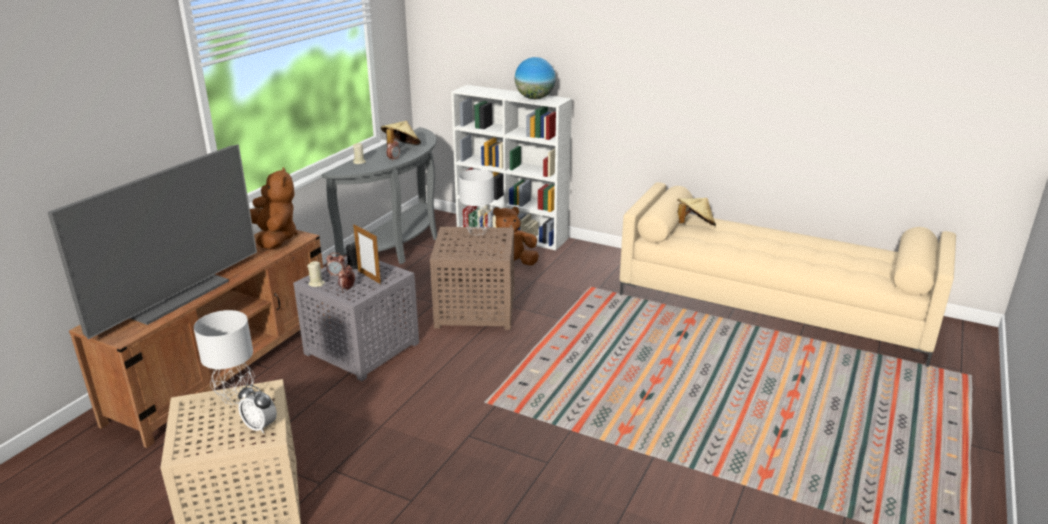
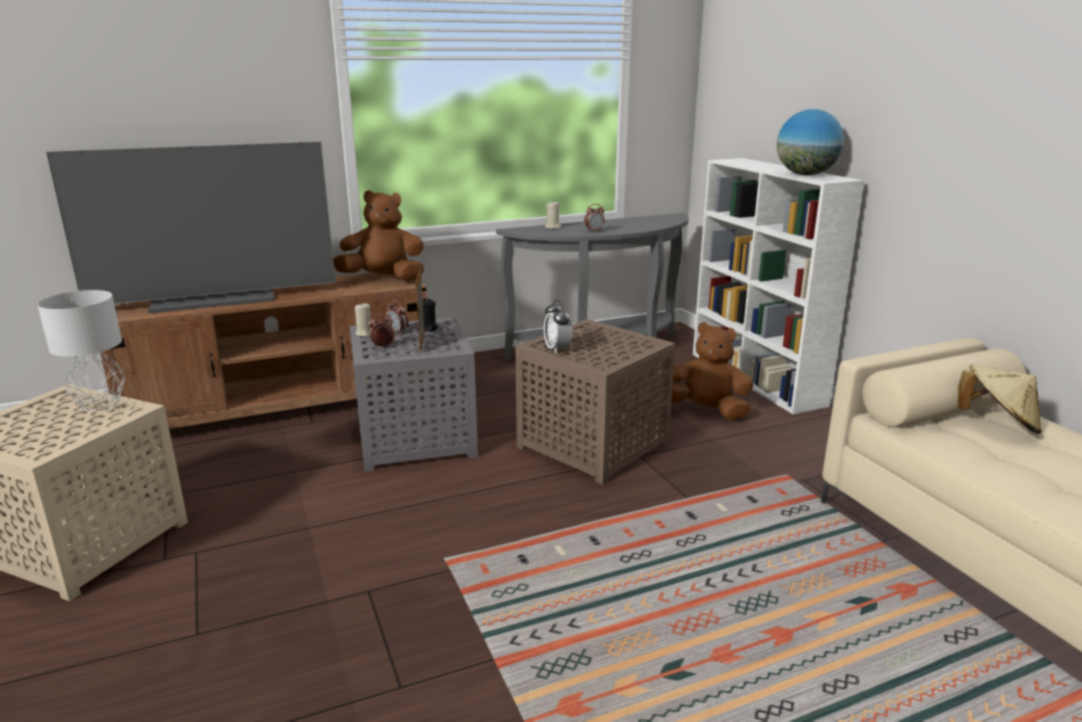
camera: 40 degrees right, 5 degrees down
alarm clock [238,384,277,434] -> alarm clock moved to [544,300,573,354]
brown plush toy [250,167,297,249] -> brown plush toy turned 105 degrees counterclockwise [333,190,424,281]
beige hat [381,121,421,145] -> none
grey table lamp [459,169,494,235] -> none

